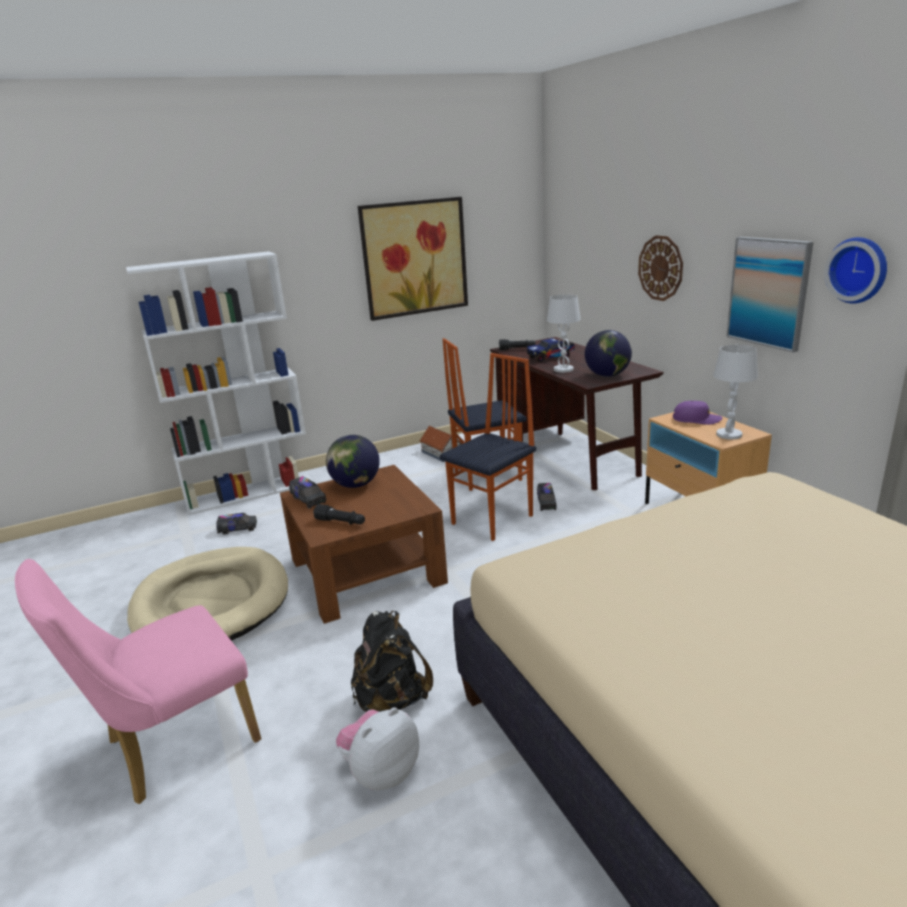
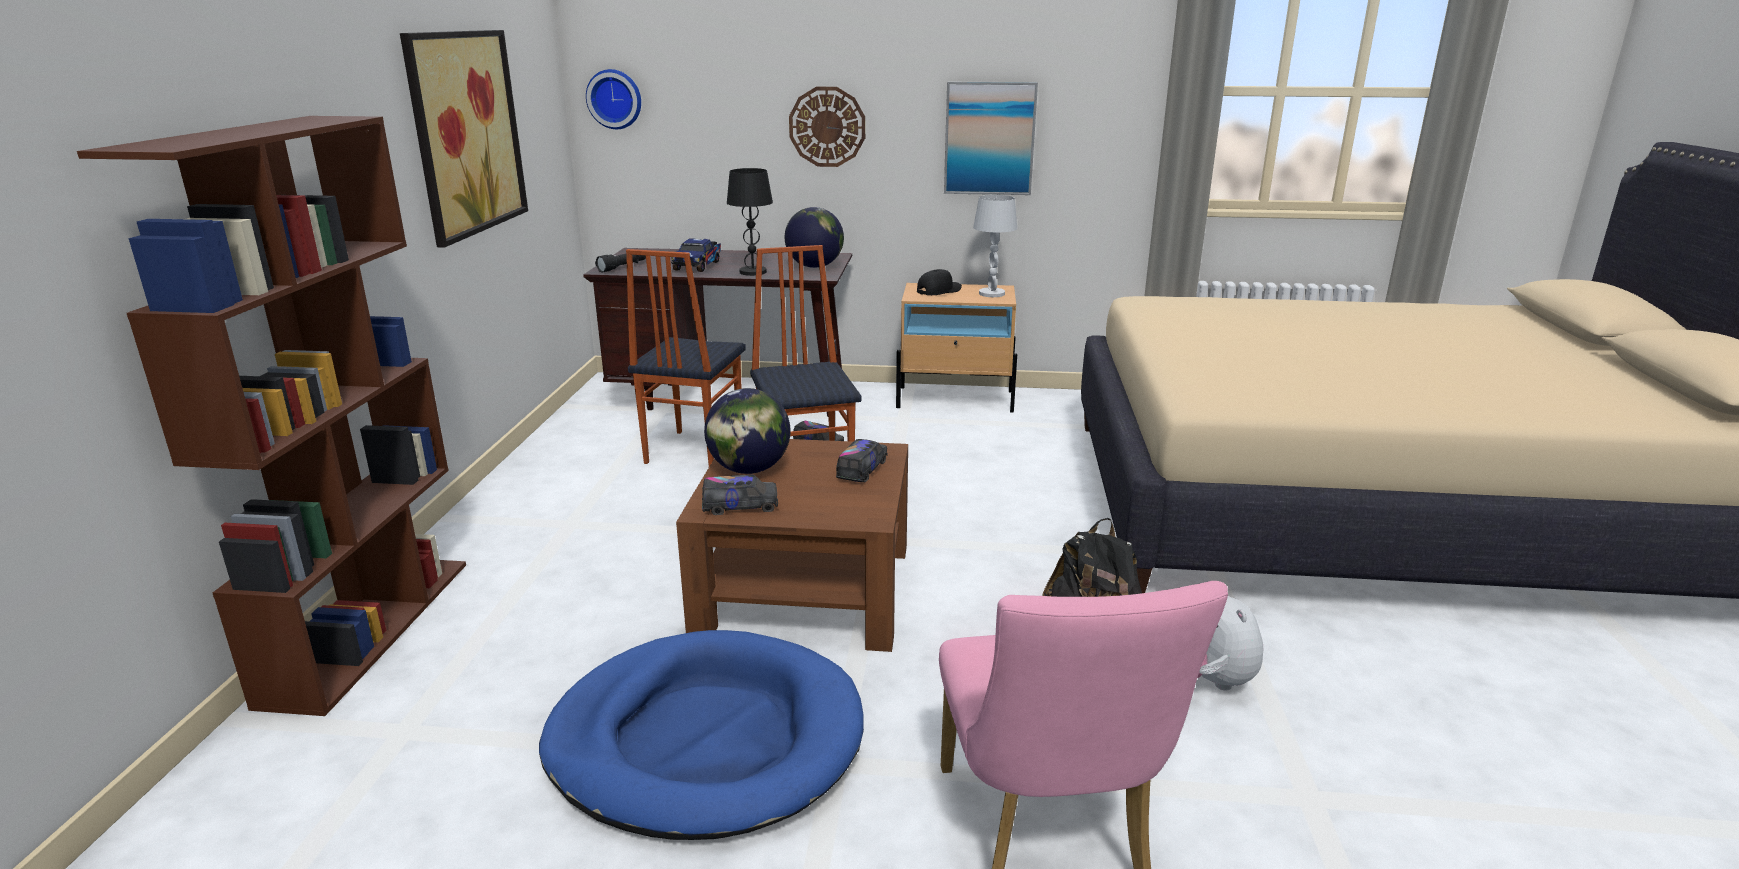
camera: 60 degrees left, 0 degrees up
white bookcase [126,251,313,515] -> brown bookcase [77,116,466,716]
beige dog bed [127,547,288,641] -> blue dog bed [539,630,864,840]
toy truck [216,513,257,535] -> toy truck moved to [836,439,888,482]
black flashlight [313,504,365,525] -> none
toy house [420,426,462,462] -> none
white table lamp [547,295,581,373] -> black table lamp [727,168,773,276]
purple cap [673,401,722,425] -> black cap [917,269,962,295]
wall clock [824,237,887,304] -> wall clock moved to [586,69,641,129]

